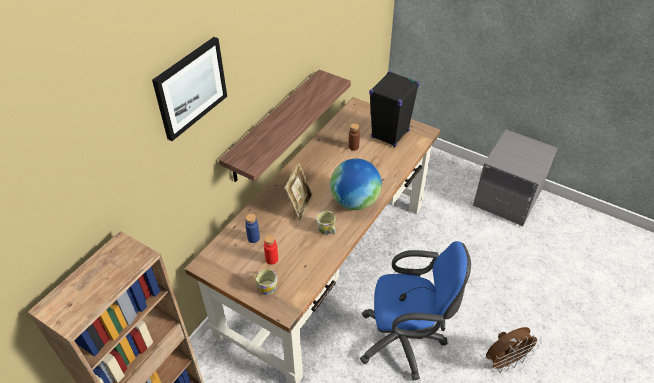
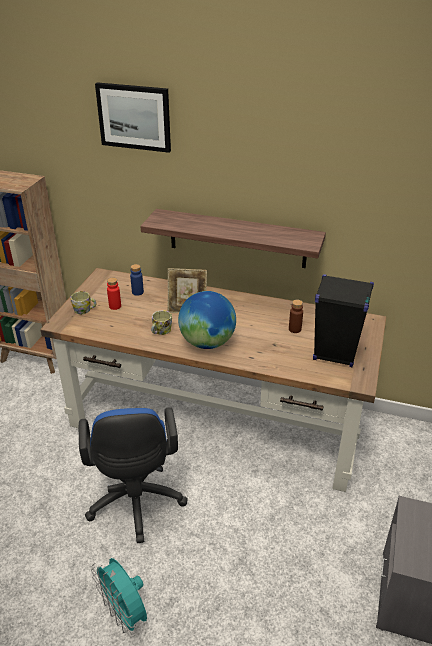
camera: 75 degrees right, 10 degrees down
brown fan [486,327,542,373] -> turquoise fan [91,558,147,637]

